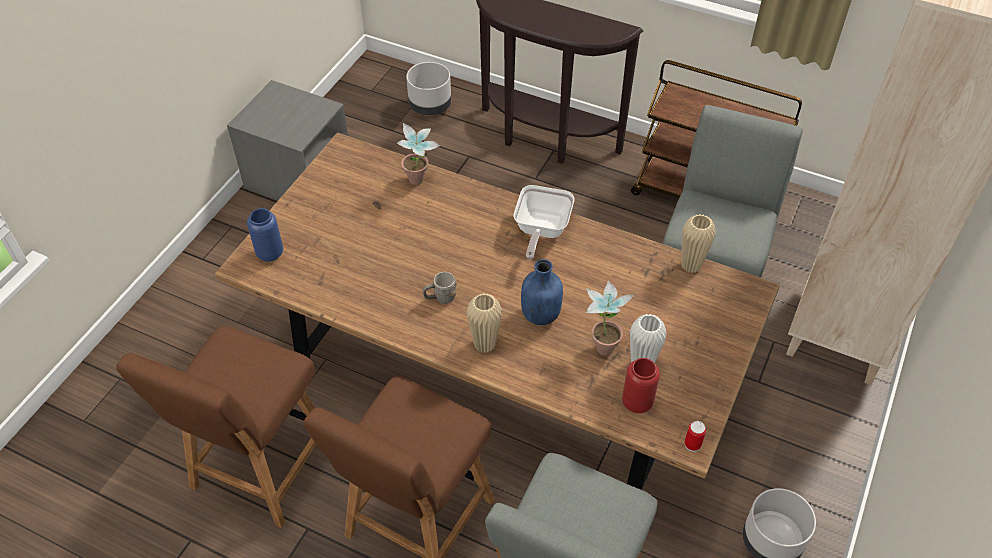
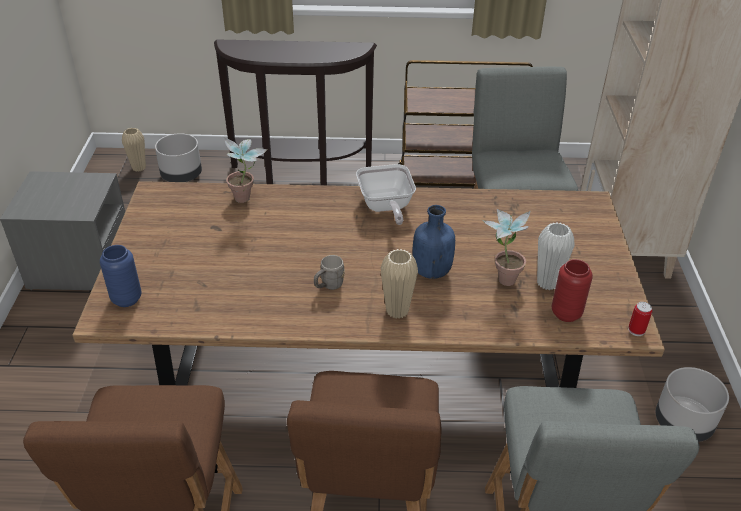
camera: 25 degrees left, 10 degrees down
beige vase [681,214,716,273] -> beige vase moved to [122,128,146,172]

